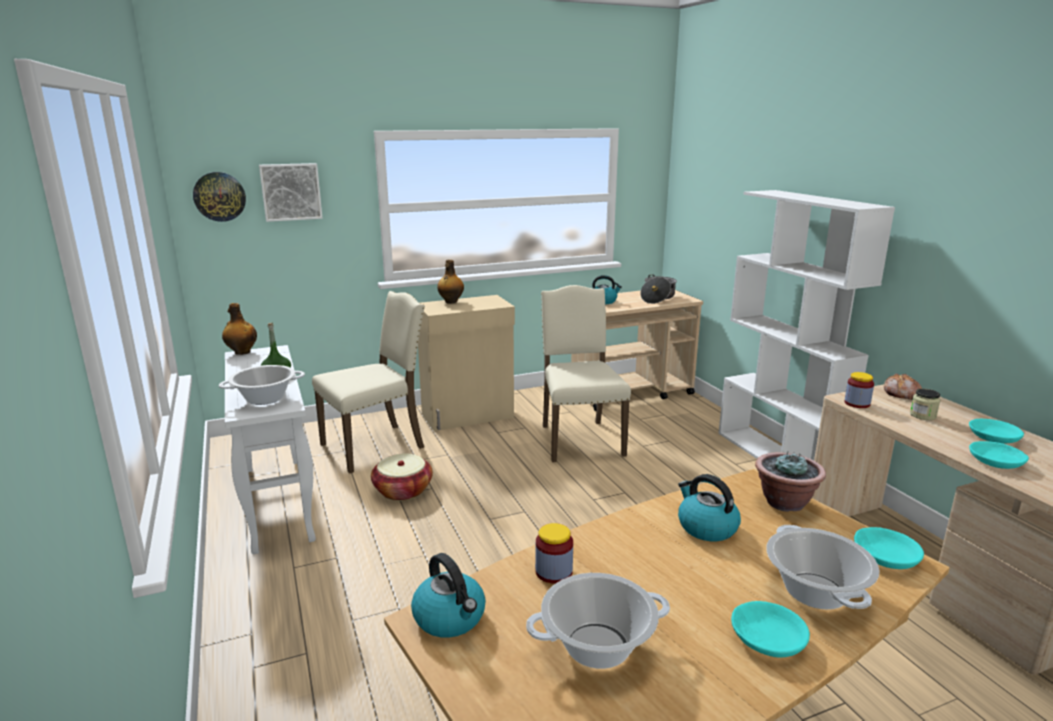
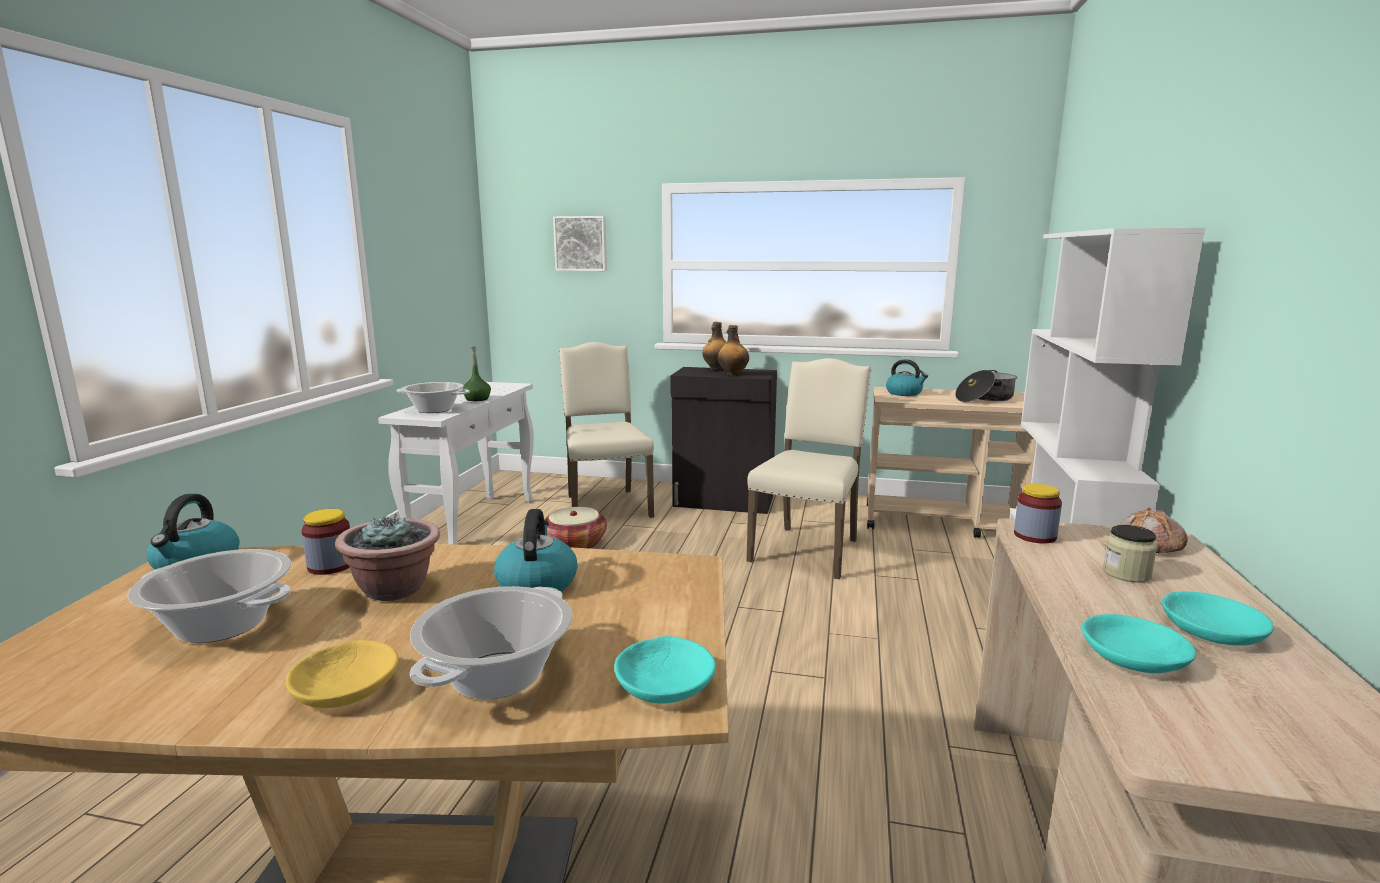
camera: 35 degrees right, 5 degrees down
wall clock [193,172,246,222] -> none
bottle [222,303,257,355] -> bottle moved to [718,325,749,376]
beige chair [312,291,425,474] -> beige chair turned 105 degrees counterclockwise [559,342,654,518]
beige cabinet [418,295,515,431] -> black cabinet [670,367,777,514]
turquoise bowl [731,601,810,657] -> yellow bowl [286,640,399,708]
potted plant [755,451,826,512] -> potted plant moved to [335,513,440,601]

